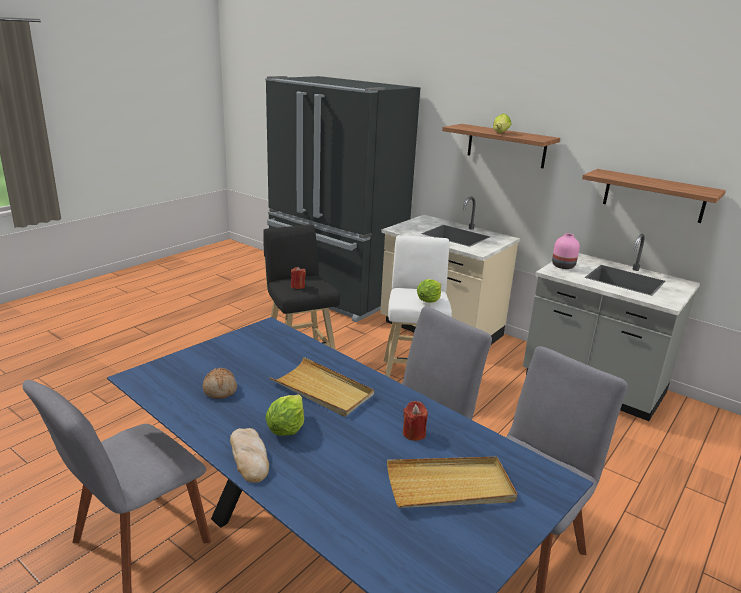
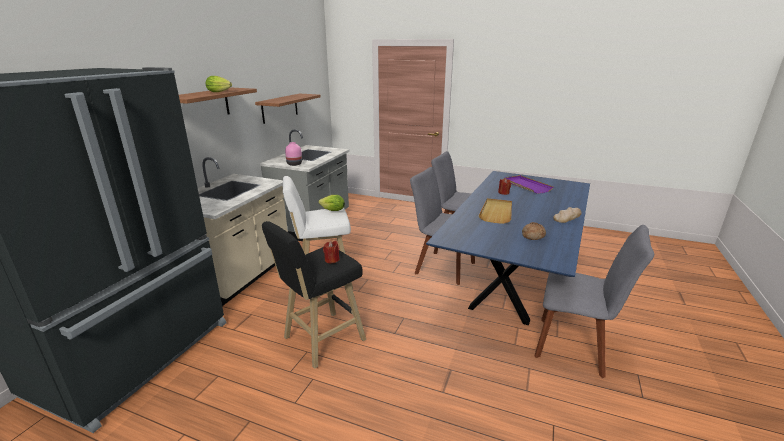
camera: 105 degrees left, 0 degrees up
lettuce [265,394,304,436] -> none
beige tray [387,457,517,508] -> purple tray [504,175,553,194]

